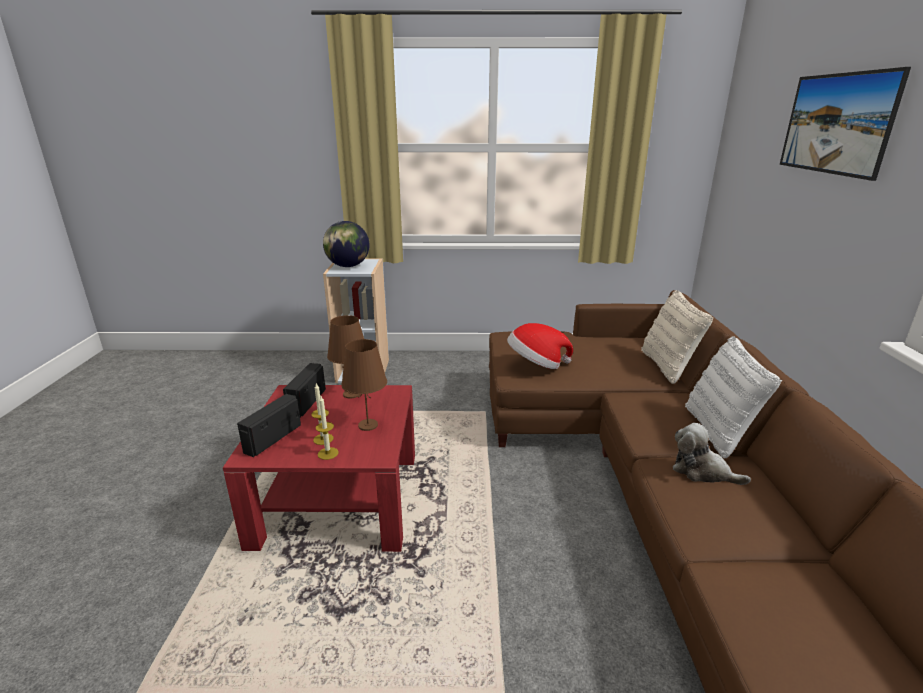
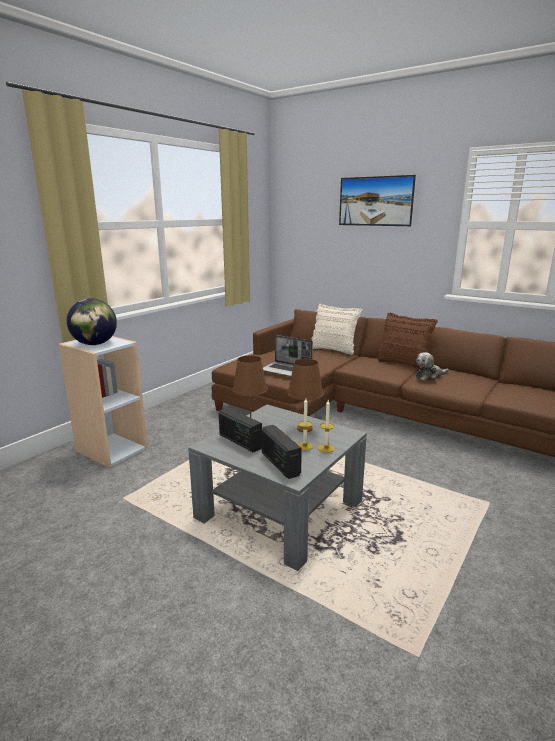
camera: 55 degrees left, 5 degrees down
red coffee table [223,385,415,552] -> grey coffee table [188,404,367,571]
hat [507,323,573,369] -> laptop [263,335,313,377]
white pillow [685,336,782,458] -> brown pillow [377,312,438,369]

